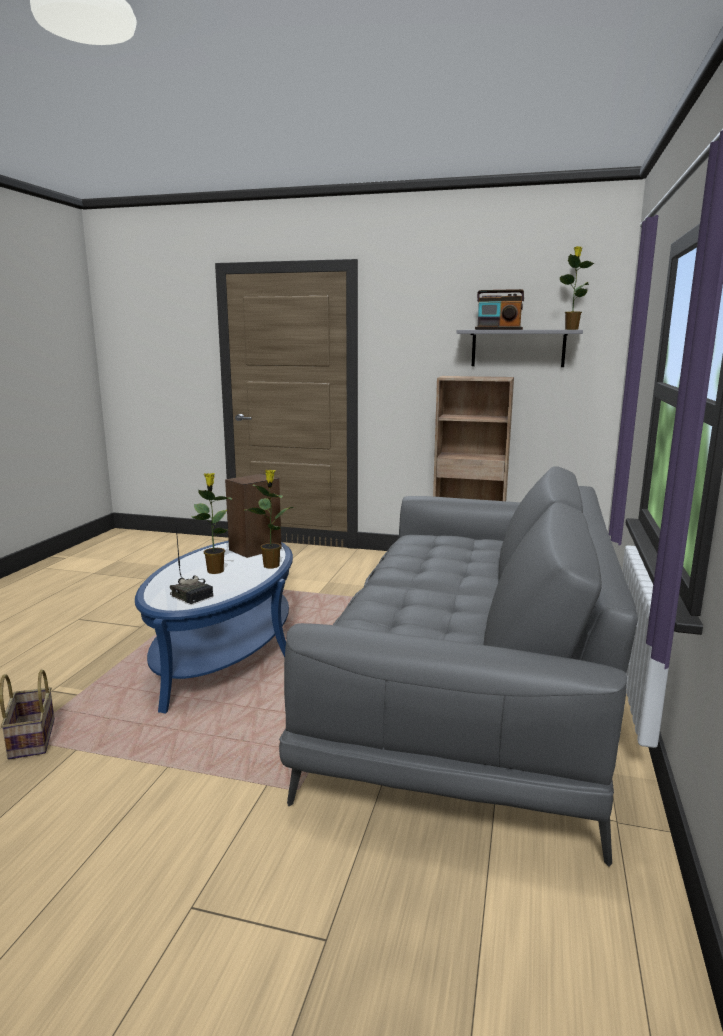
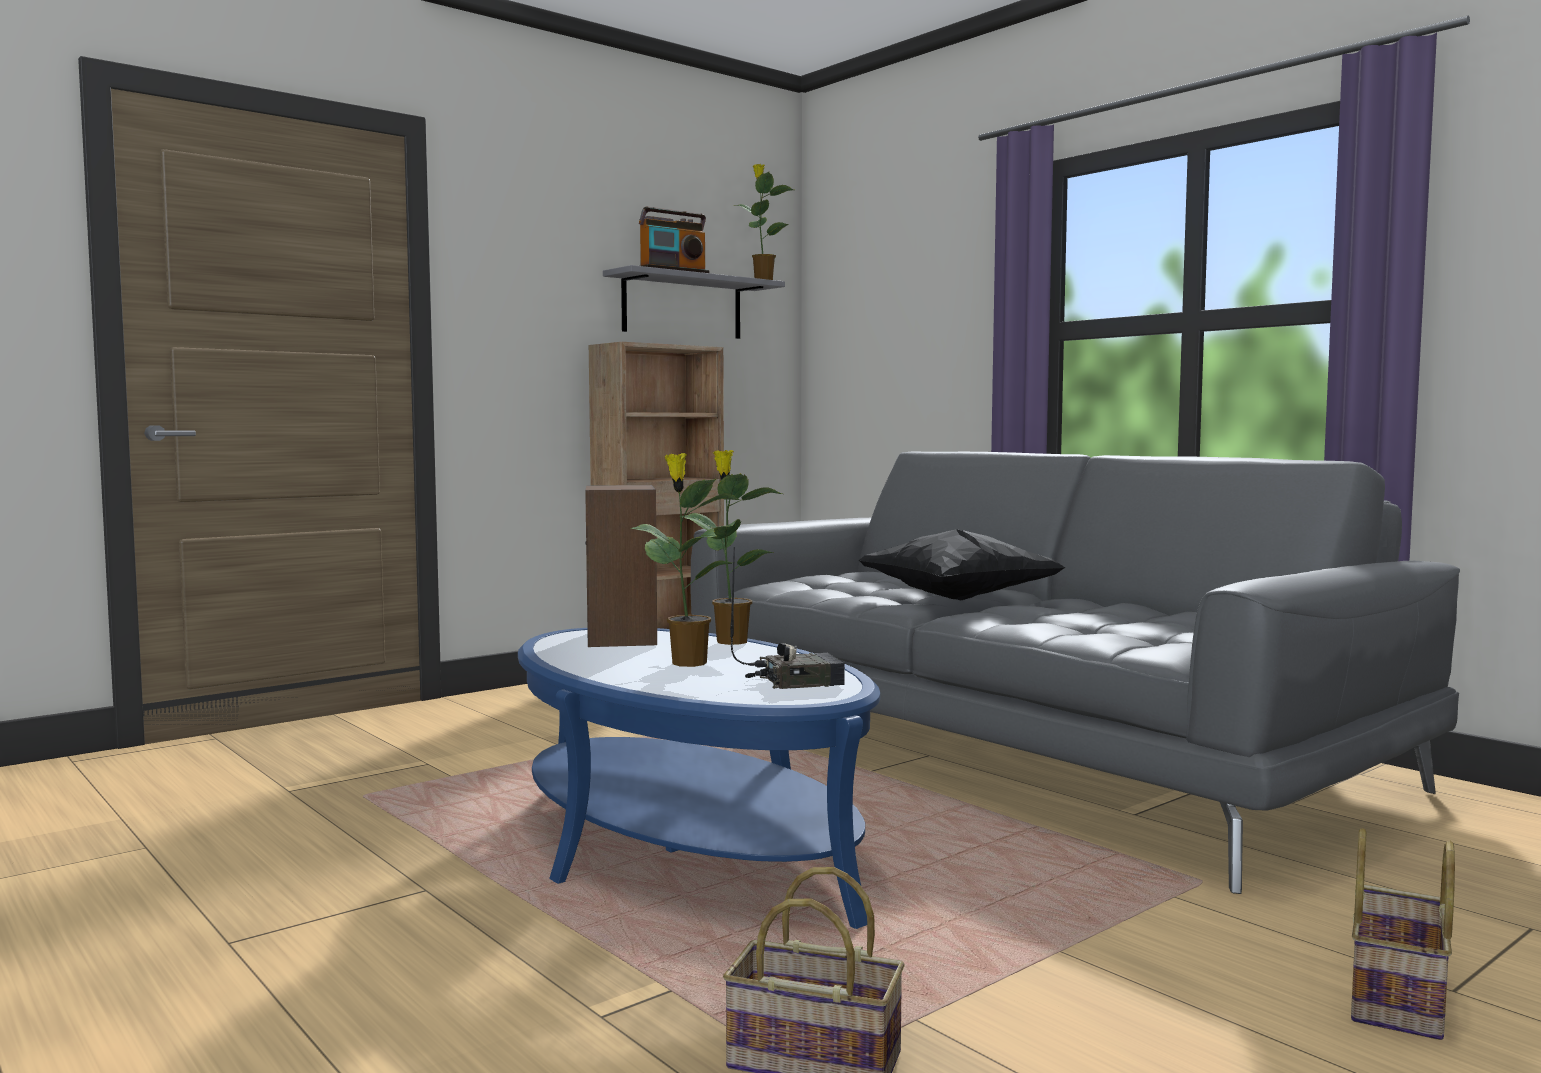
camera: 55 degrees left, 10 degrees down
none -> black pillow [858,529,1065,600]
none -> basket [1351,828,1455,1040]

